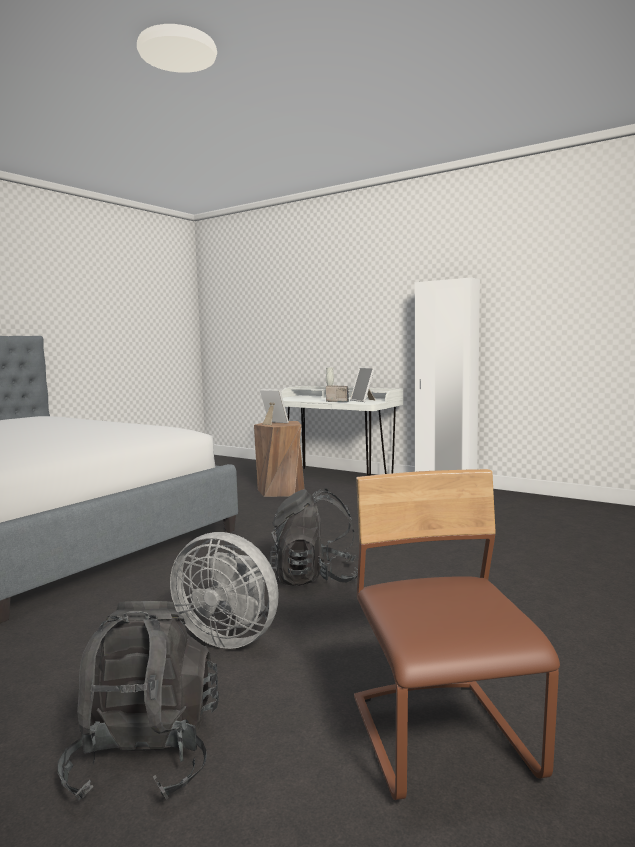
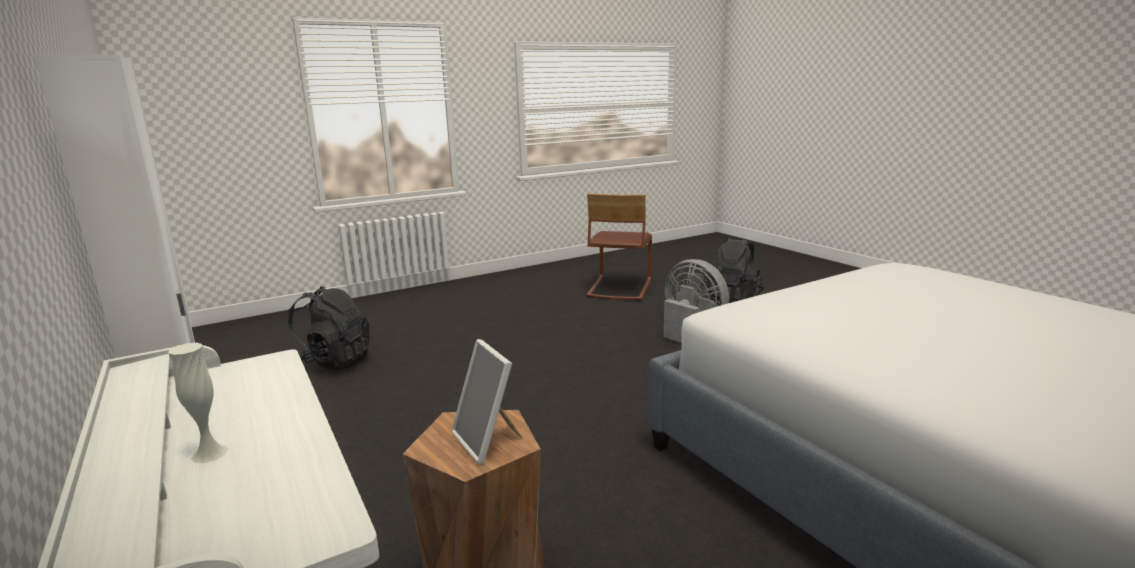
camera: 155 degrees left, 10 degrees up
black backpack [269,488,358,586] -> black backpack moved to [288,286,370,370]
radio [326,385,349,402] -> none
picture frame [350,368,375,402] -> none

